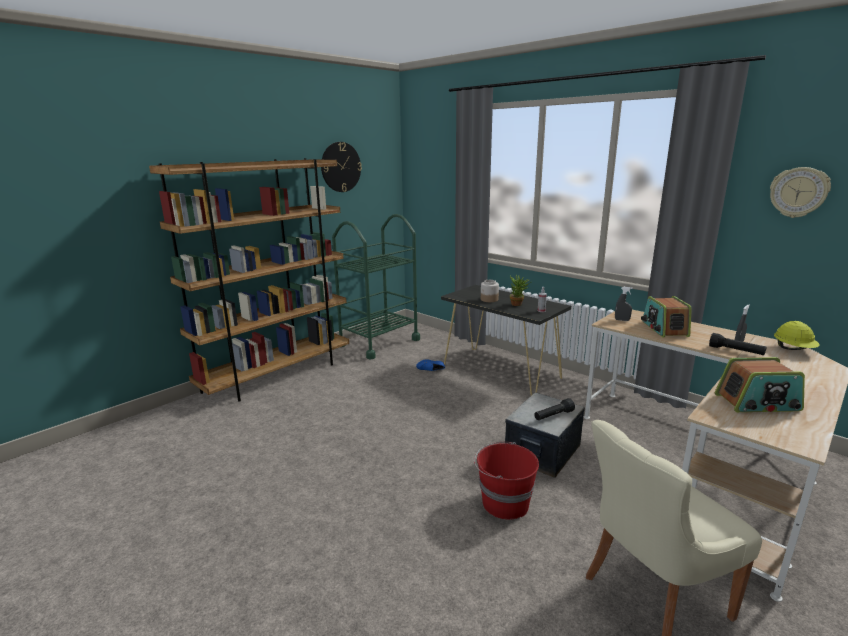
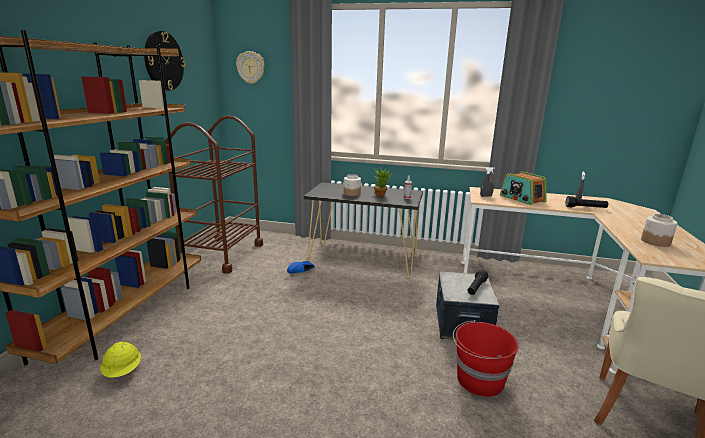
camera: 30 degrees left, 0 degrees up
green cart [332,214,420,360] -> brown cart [165,116,263,274]
radio [714,357,805,412] -> jar [641,214,678,247]
wall clock [770,167,831,218] -> wall clock moved to [236,51,265,84]
yellow hard hat [774,321,820,350] -> yellow hard hat moved to [100,342,141,378]

